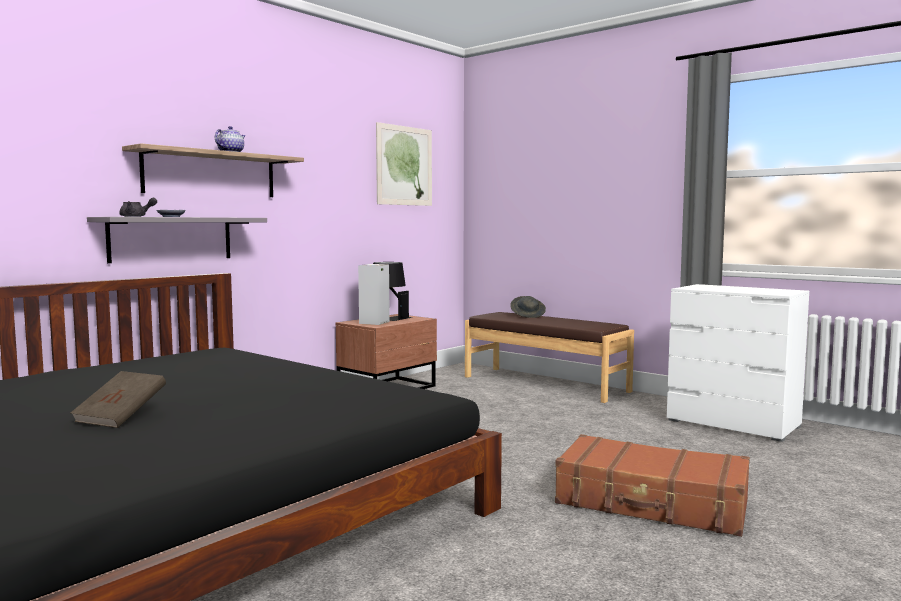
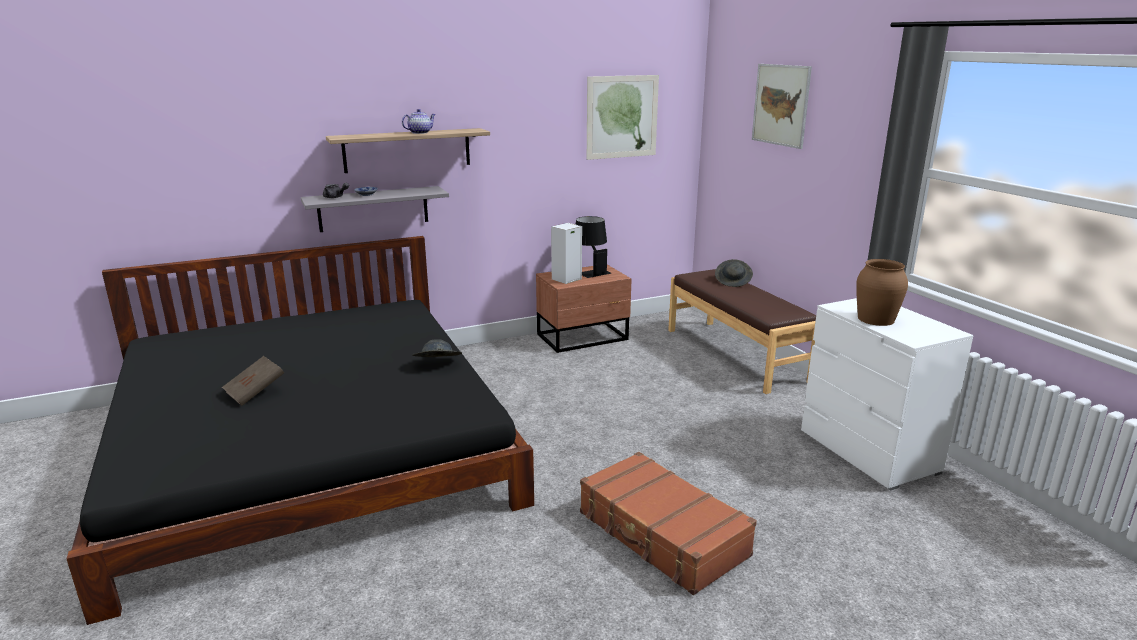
camera: 25 degrees right, 15 degrees up
none -> grey hat [412,339,462,357]
none -> picture [752,64,812,149]
none -> brown vase [856,259,908,326]

